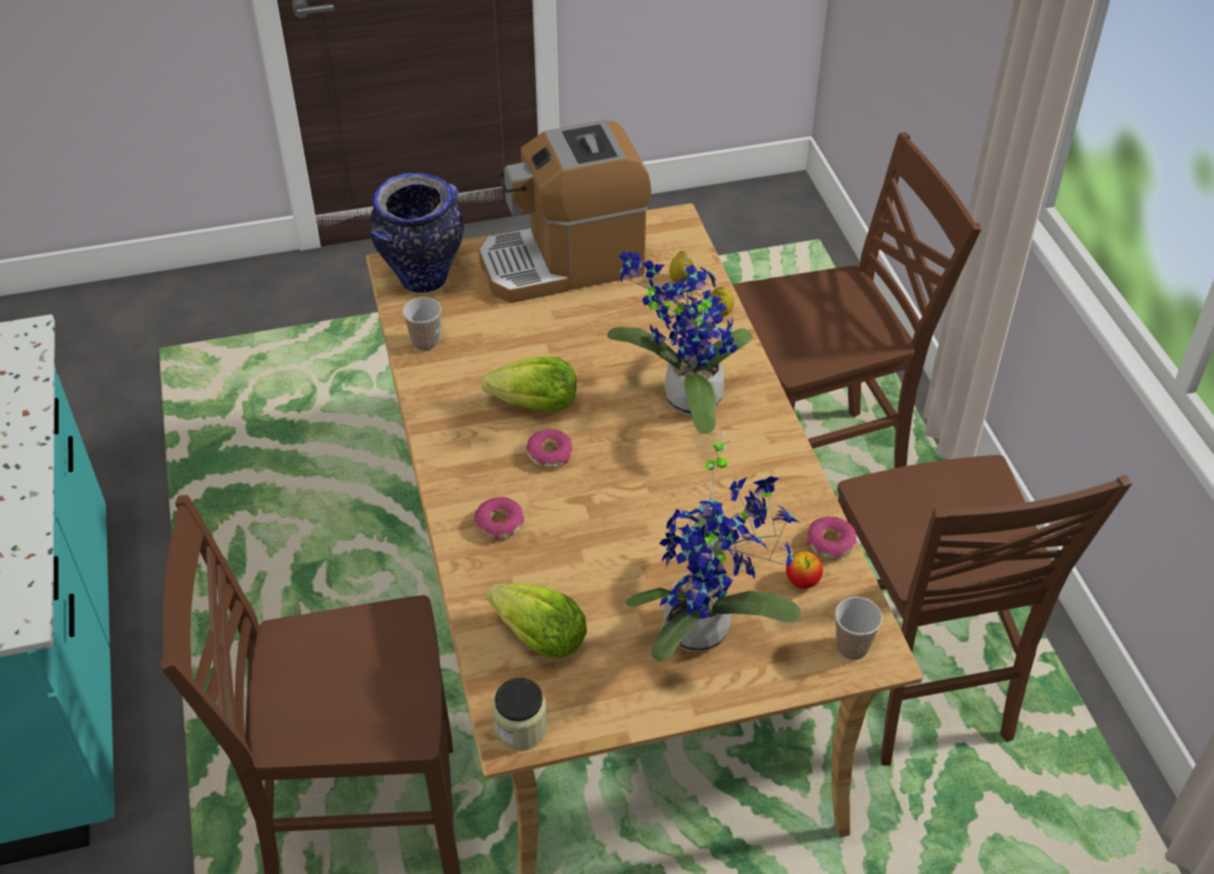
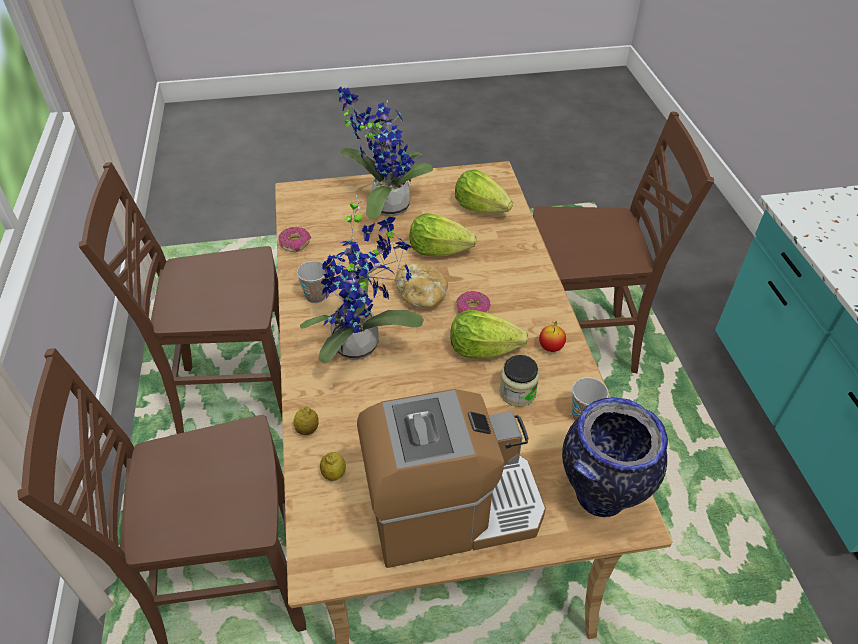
camera: 175 degrees left, 0 degrees up
donut [474,497,524,539] -> none
jar [492,678,547,751] -> jar moved to [499,355,539,407]
apple [786,551,823,589] -> apple moved to [539,321,566,352]
cup [835,597,883,660] -> cup moved to [297,261,327,303]
brown chair [837,455,1132,766] -> brown chair turned 90 degrees counterclockwise [79,162,282,434]
none -> bread [396,263,448,308]
none -> lettuce [410,213,477,256]

